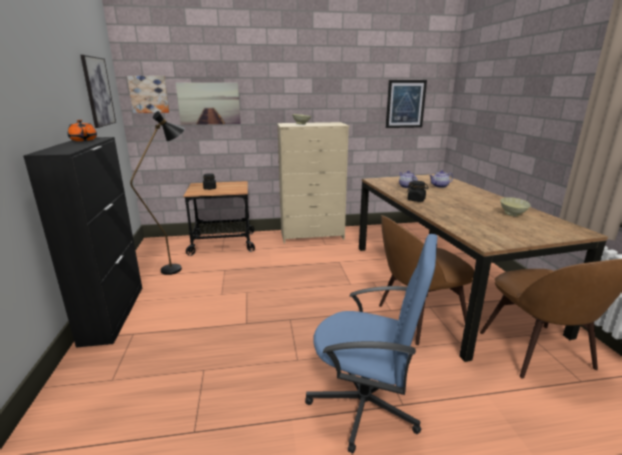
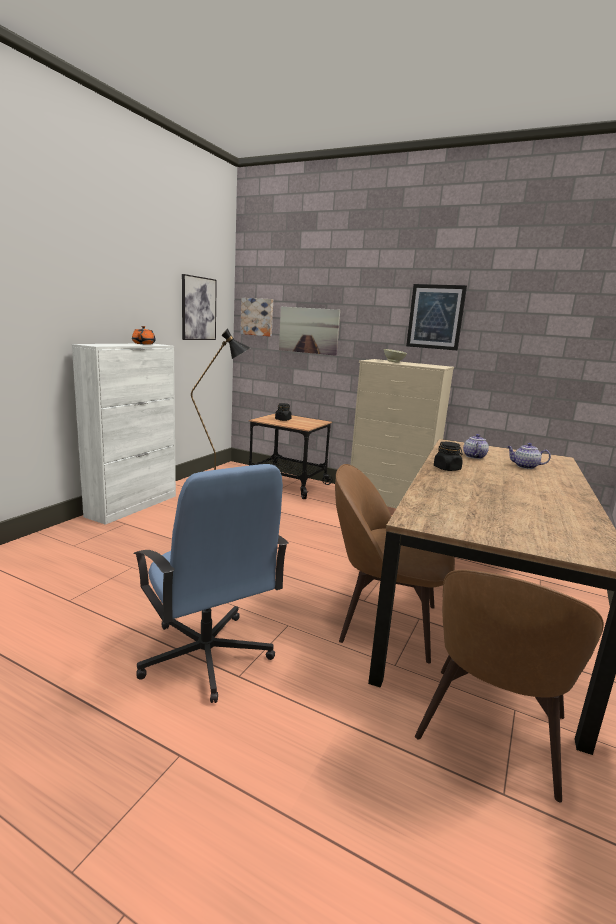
camera: 35 degrees right, 5 degrees down
black cabinet [23,137,142,348] -> white cabinet [72,344,176,525]
picture [386,80,427,128] -> picture moved to [406,284,467,350]
beige bowl [500,197,531,216] -> none

